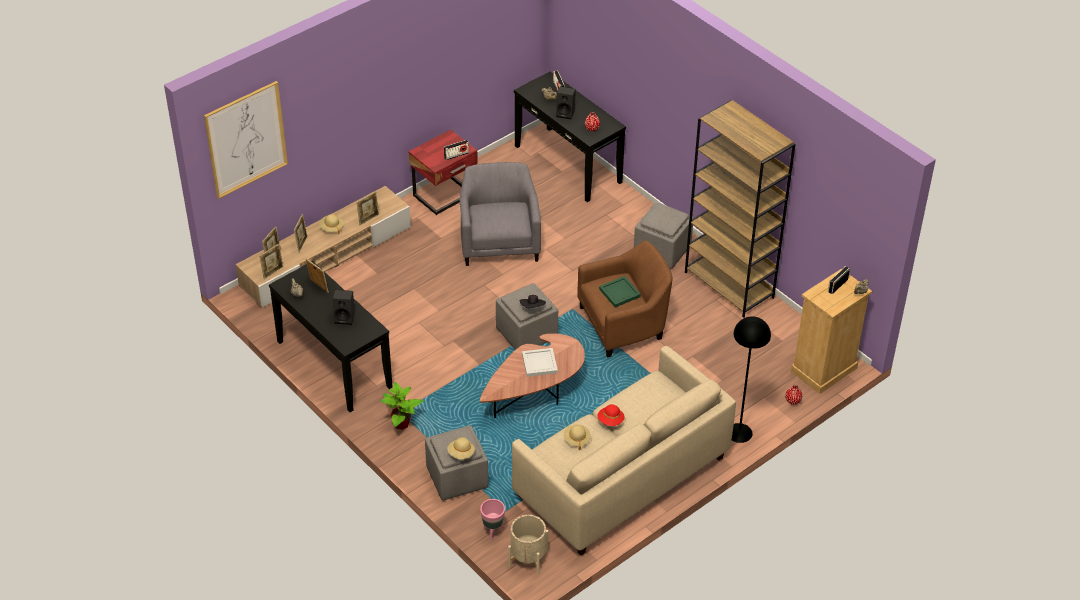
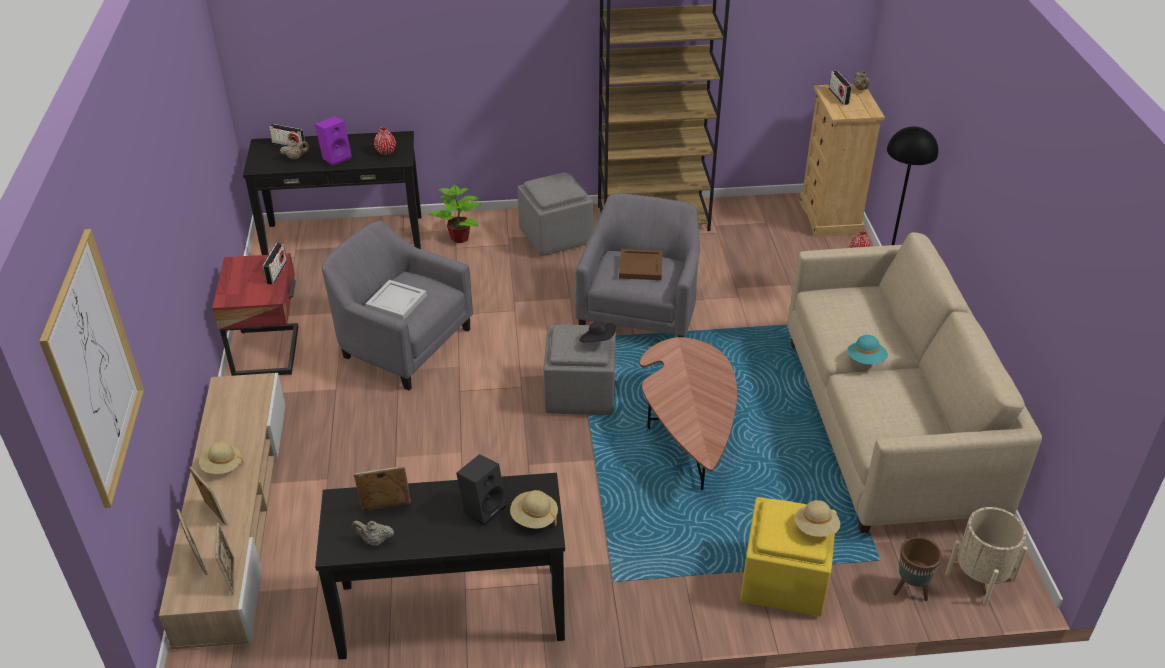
camera: 55 degrees left, 5 degrees down
picture frame [357,191,379,225] -> none
potted plant [380,382,424,430] -> potted plant moved to [428,185,483,243]
grey ottoman [425,425,488,501] -> yellow ottoman [740,497,837,616]
pink planter [480,499,505,541] -> brown planter [893,537,942,601]
white tray [522,348,558,377] -> white tray moved to [366,280,427,320]
black speaker [556,86,576,119] -> purple speaker [315,116,352,166]
beige hat [564,424,591,450] -> beige hat moved to [510,490,558,529]
brown armchair [577,240,673,357] -> grey armchair [576,194,700,337]
red hat [597,404,625,426] -> turquoise hat [847,335,888,364]
green tray [599,276,641,307] -> brown tray [619,249,663,280]

